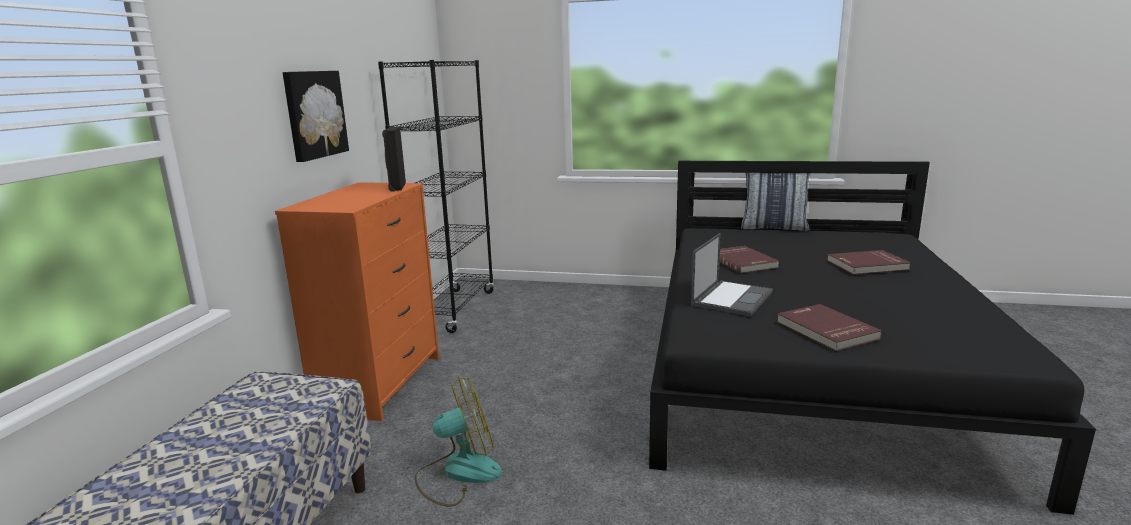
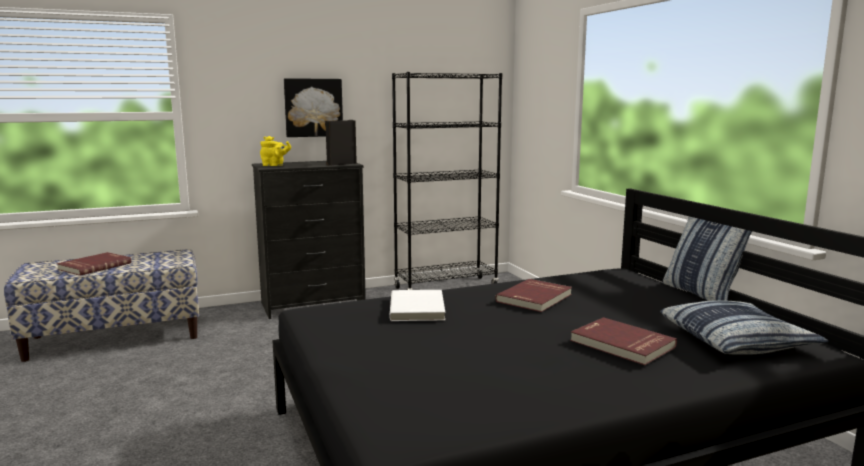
camera: 55 degrees right, 5 degrees down
orange dresser [275,182,439,421] -> black dresser [252,161,366,319]
fan [414,376,502,507] -> none
laptop [691,233,773,317] -> white book [389,290,446,321]
red book [777,304,883,351] -> red book moved to [57,252,131,276]
none -> yellow teapot [260,136,291,166]
none -> pillow [661,300,828,355]

